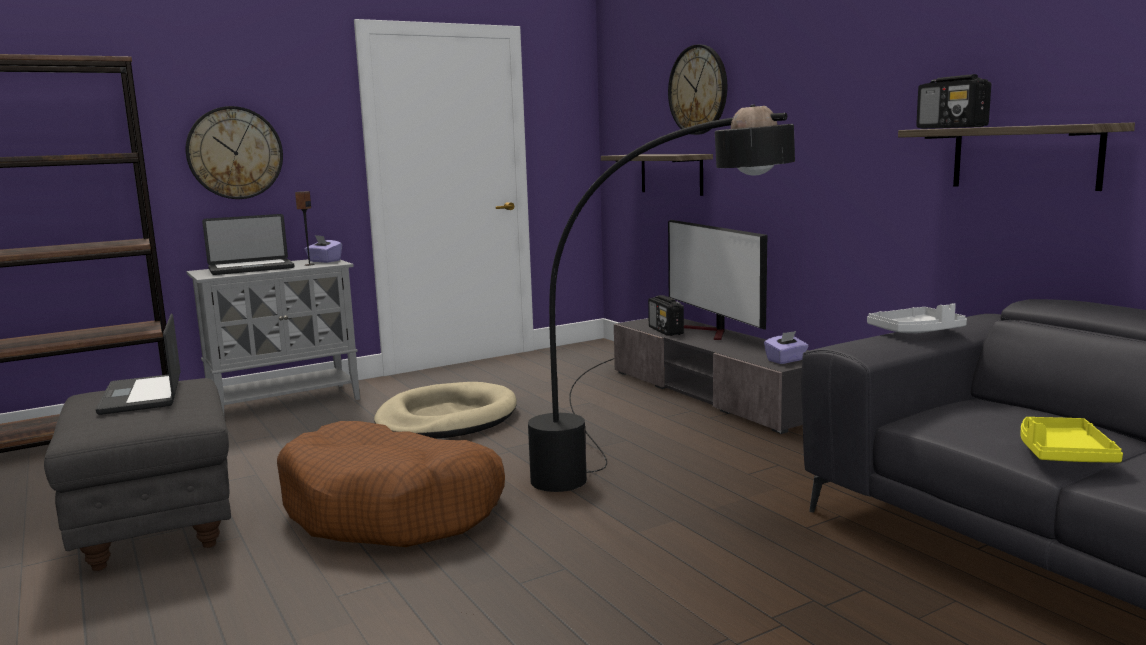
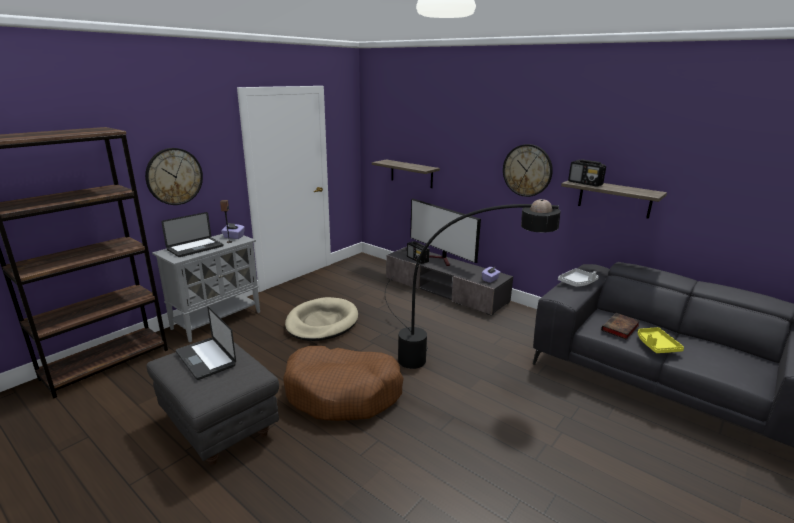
camera: 20 degrees left, 10 degrees up
wall clock [668,45,727,135] -> wall clock moved to [503,144,553,197]
none -> book [601,313,640,340]

